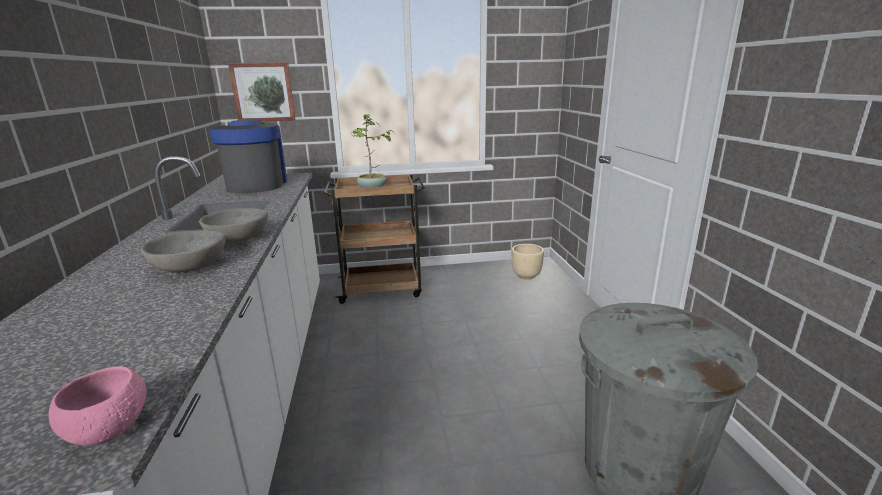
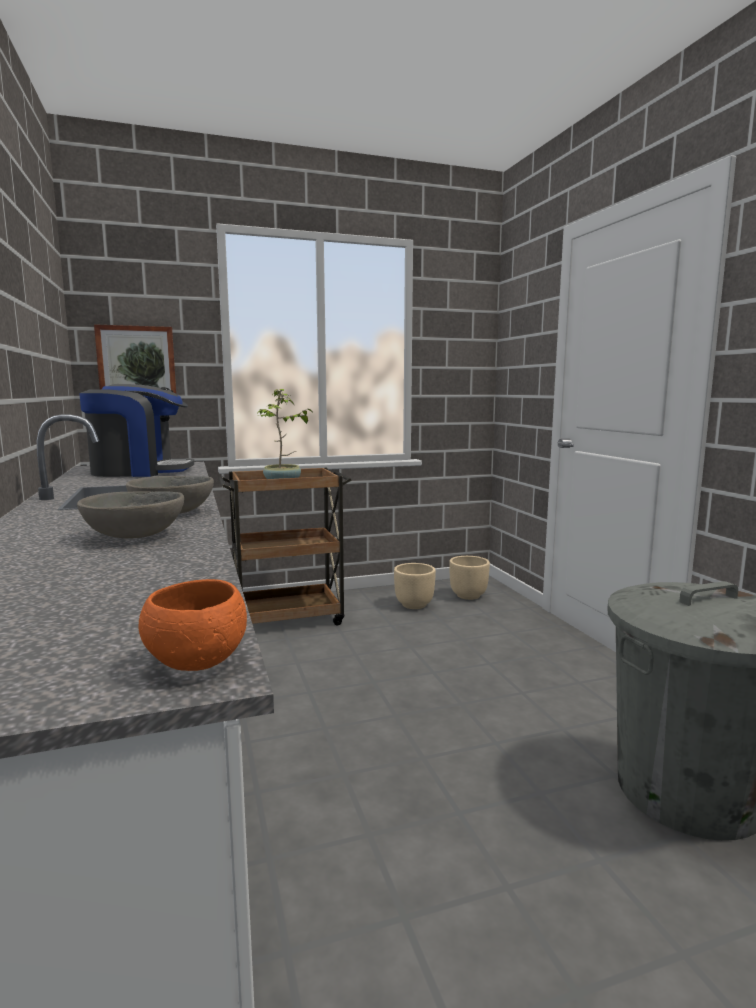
camera: 10 degrees left, 10 degrees down
pink bowl [48,366,147,446] -> orange bowl [139,579,247,671]
coffee machine [209,118,287,193] -> coffee machine turned 105 degrees clockwise [79,384,194,477]
none -> beige planter [394,563,436,609]

